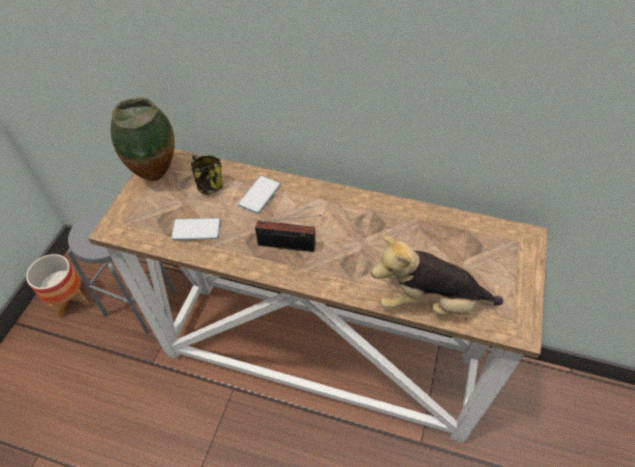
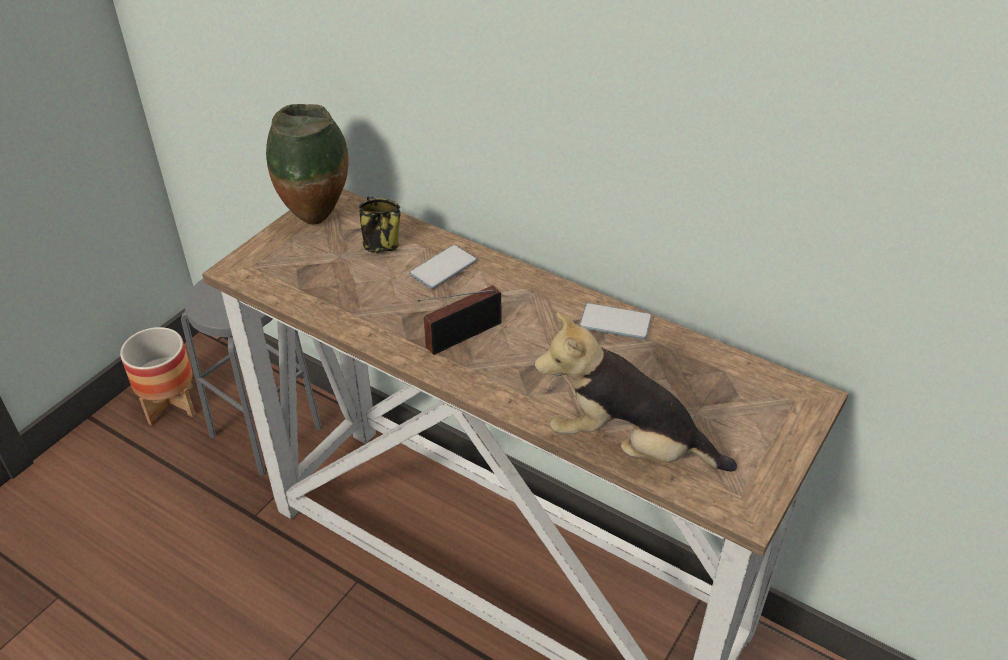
camera: 15 degrees right, 10 degrees down
phone [171,218,220,240] -> phone moved to [579,303,652,339]
radio [255,215,322,252] -> radio turned 120 degrees clockwise [418,285,501,355]

